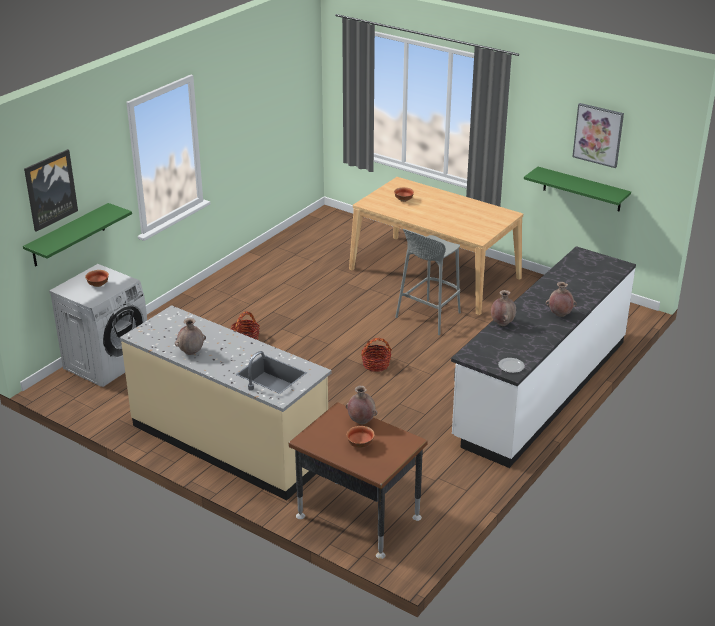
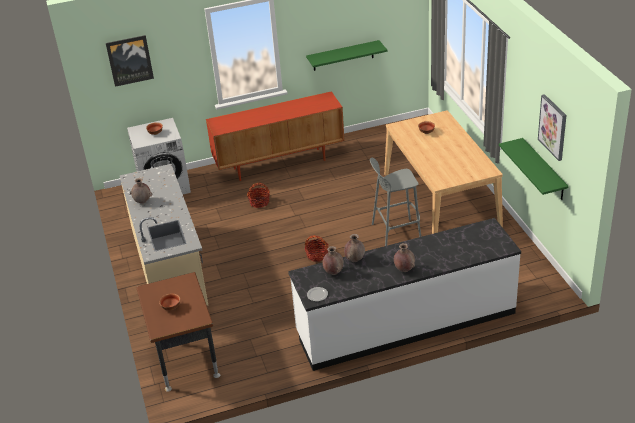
camera: 40 degrees right, 5 degrees up
green shelf [23,203,132,267] -> green shelf moved to [306,40,387,71]
brown vase [346,386,377,424] -> brown vase moved to [323,246,344,275]
none -> cabinet [206,91,345,181]

